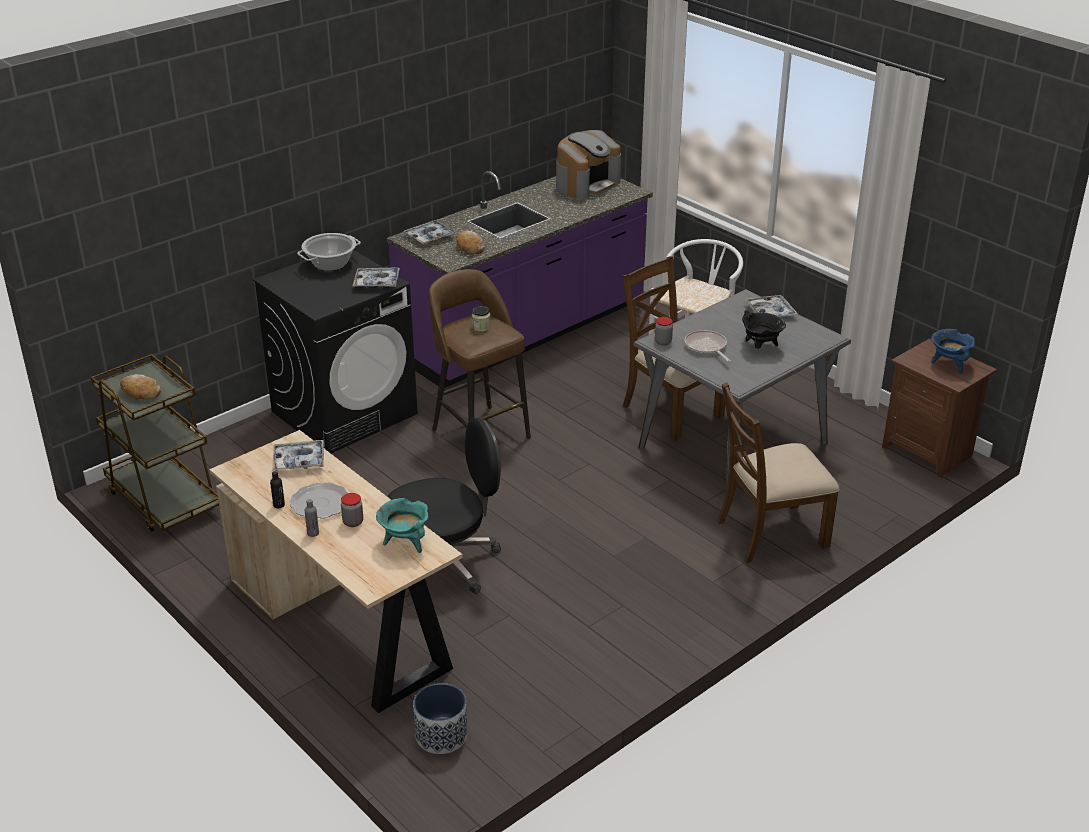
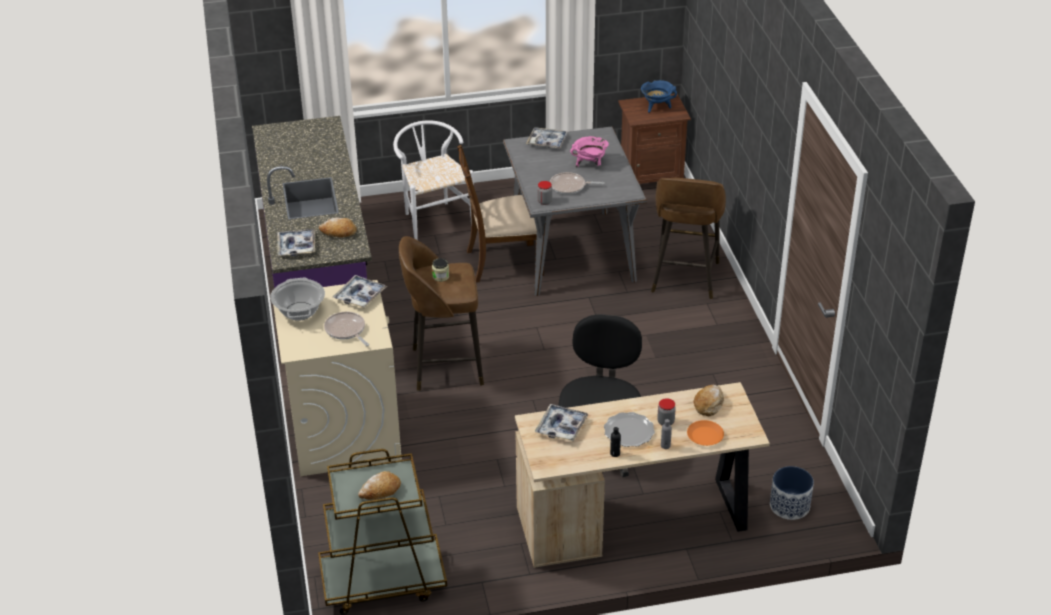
camera: 60 degrees left, 5 degrees up
black washing machine [253,250,418,453] -> beige washing machine [273,280,402,476]
turquoise cooking pot [376,498,428,553] -> bread [694,385,724,416]
coffee machine [556,130,621,200] -> none
brown chair [717,382,840,563] -> brown stool [651,178,726,299]
black cooking pot [742,310,786,349] -> pink cooking pot [570,136,609,168]
none -> frying pan [324,312,369,346]
none -> orange plate [687,420,724,446]

